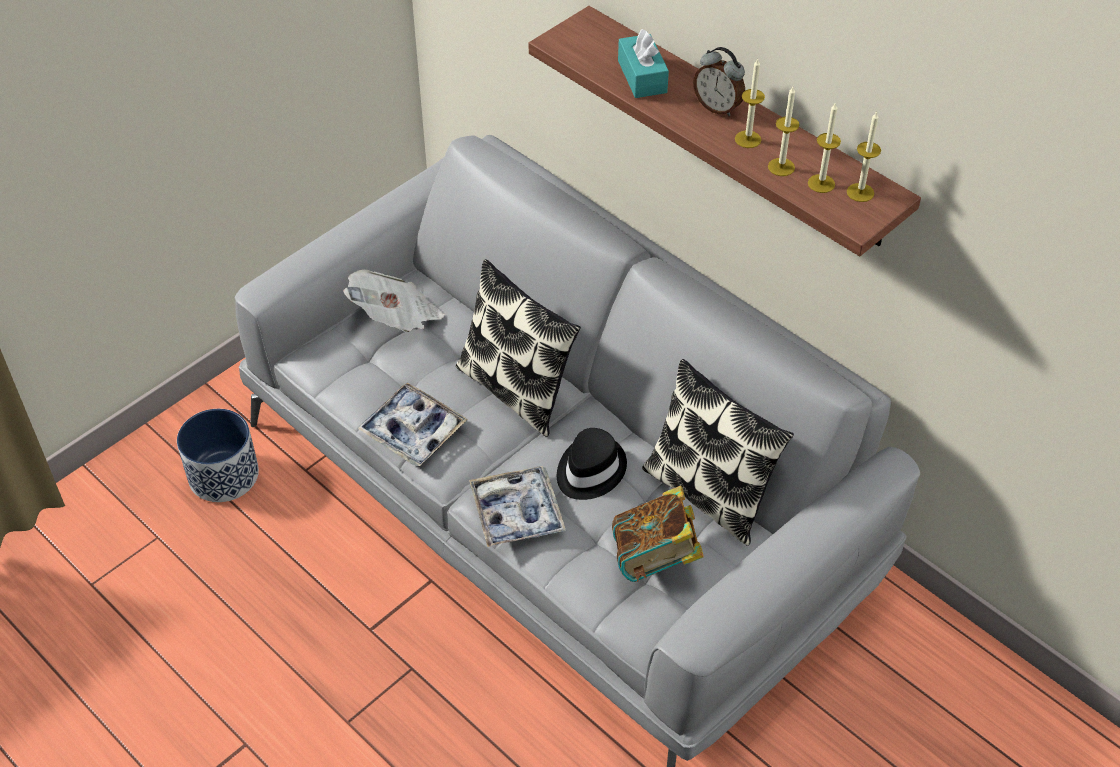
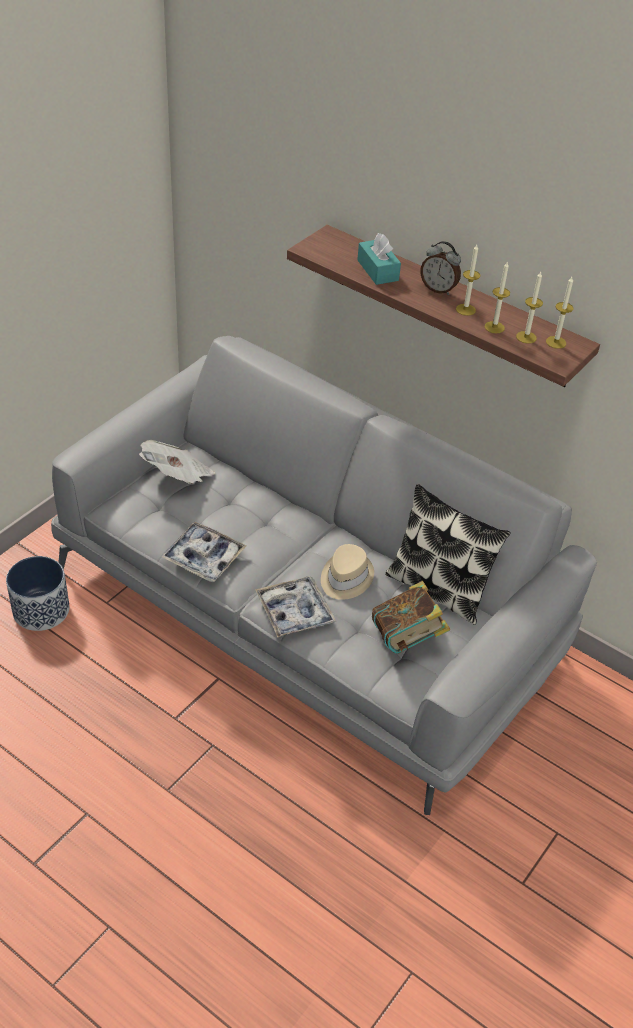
camera: 10 degrees left, 5 degrees down
pillow [456,259,581,437] -> none
black hat [557,428,627,500] -> beige hat [321,544,374,600]

